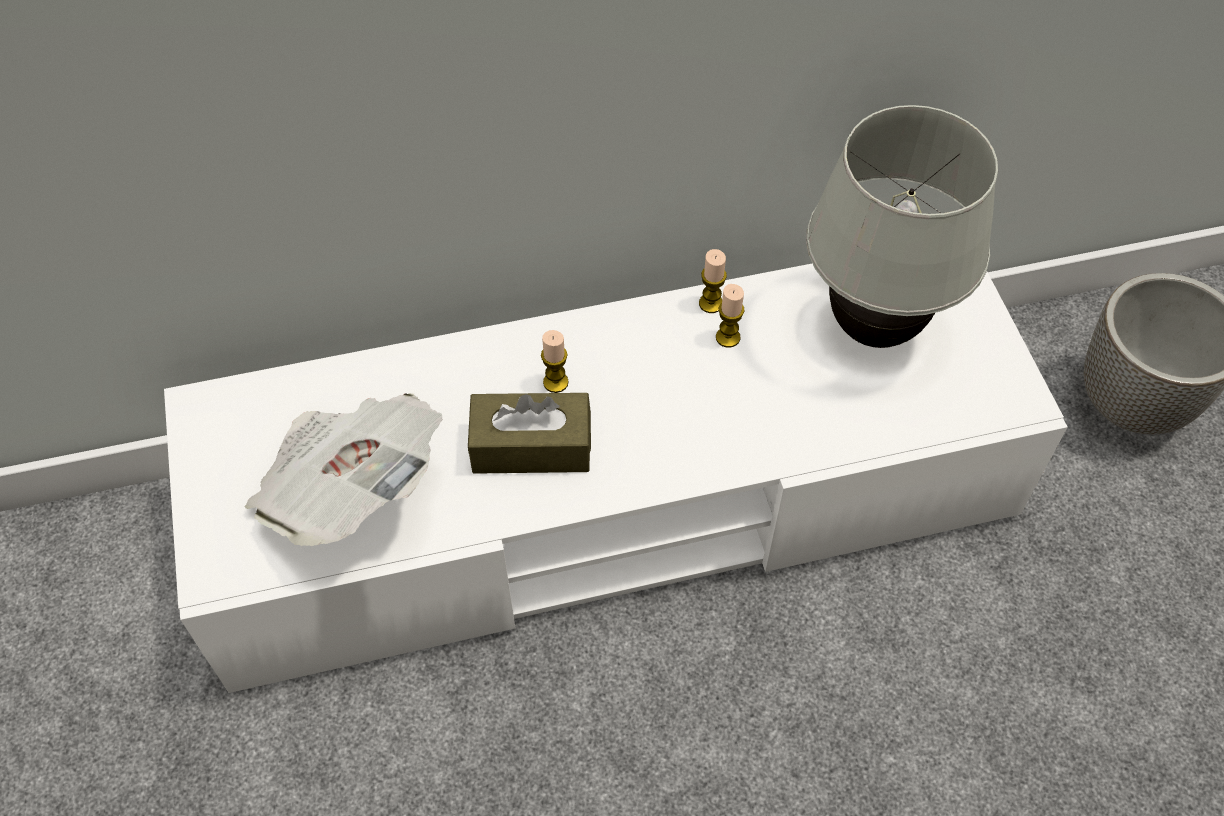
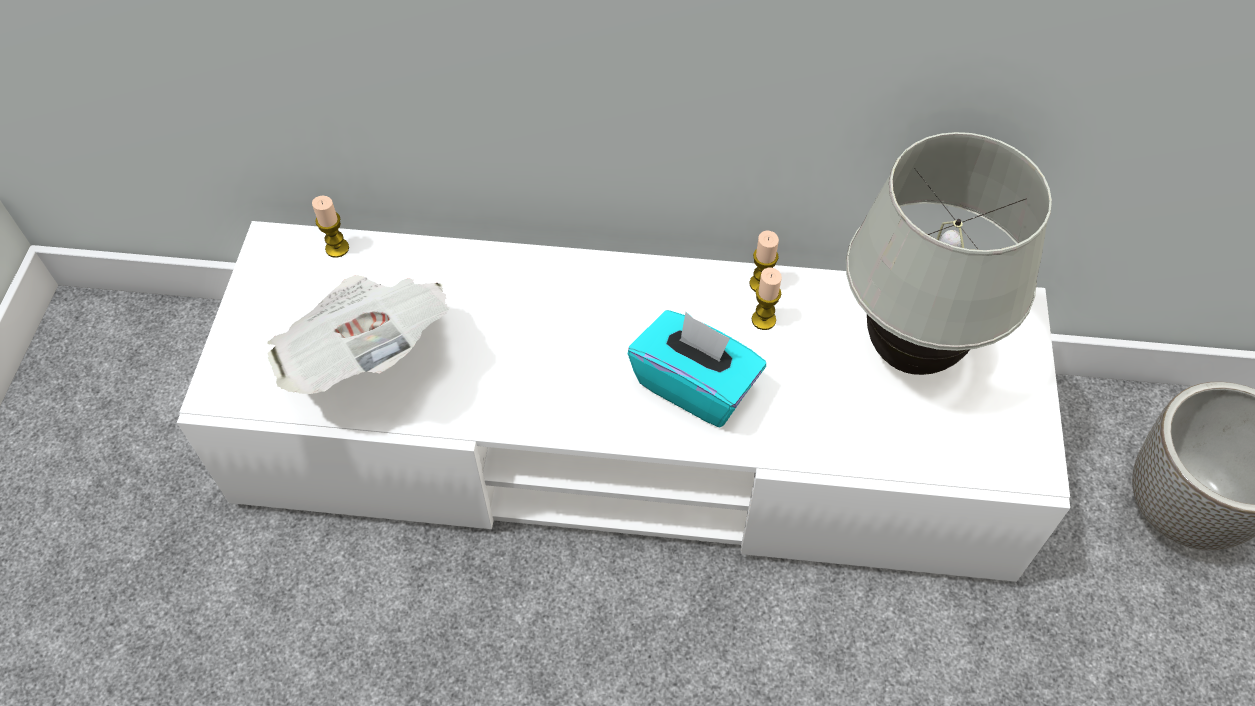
camera: 20 degrees right, 0 degrees up
brown tissue box [468,393,591,474] -> none
candle [541,330,569,393] -> candle moved to [312,196,349,258]
none -> turquoise tissue box [628,310,766,427]

